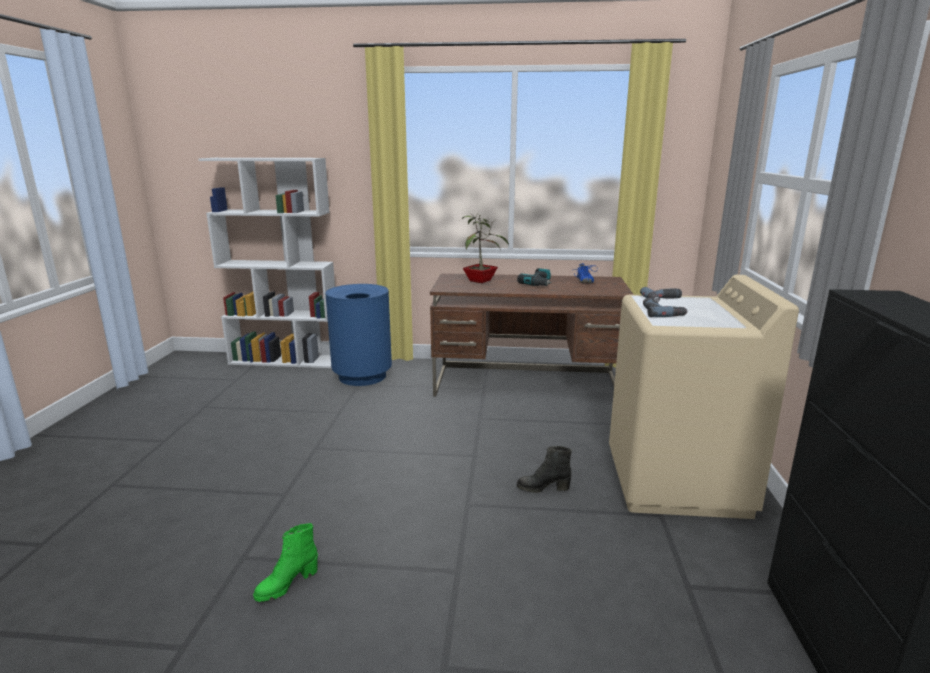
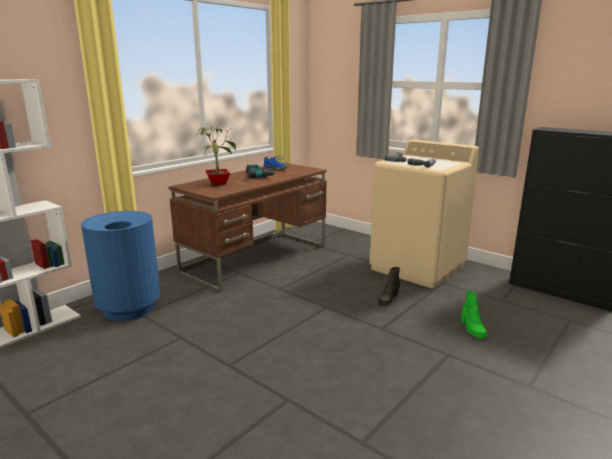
camera: 55 degrees left, 0 degrees up
green boot [253,523,318,602] -> green boot moved to [461,290,488,339]

